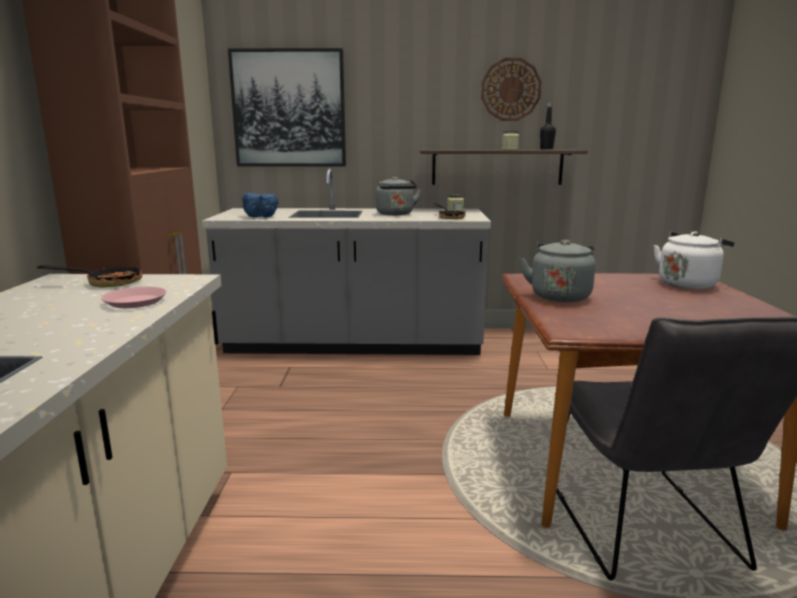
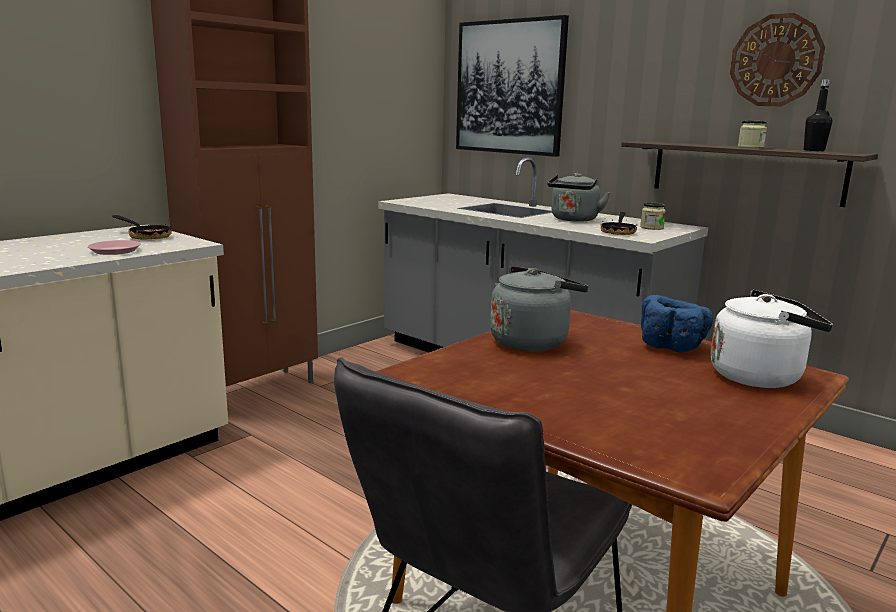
camera: 40 degrees right, 0 degrees up
blue bowl [242,193,278,217] -> blue bowl moved to [641,295,713,352]

